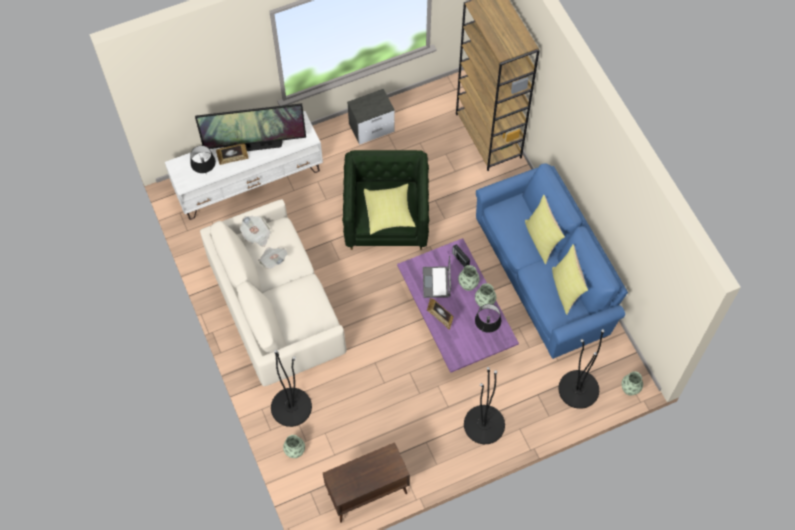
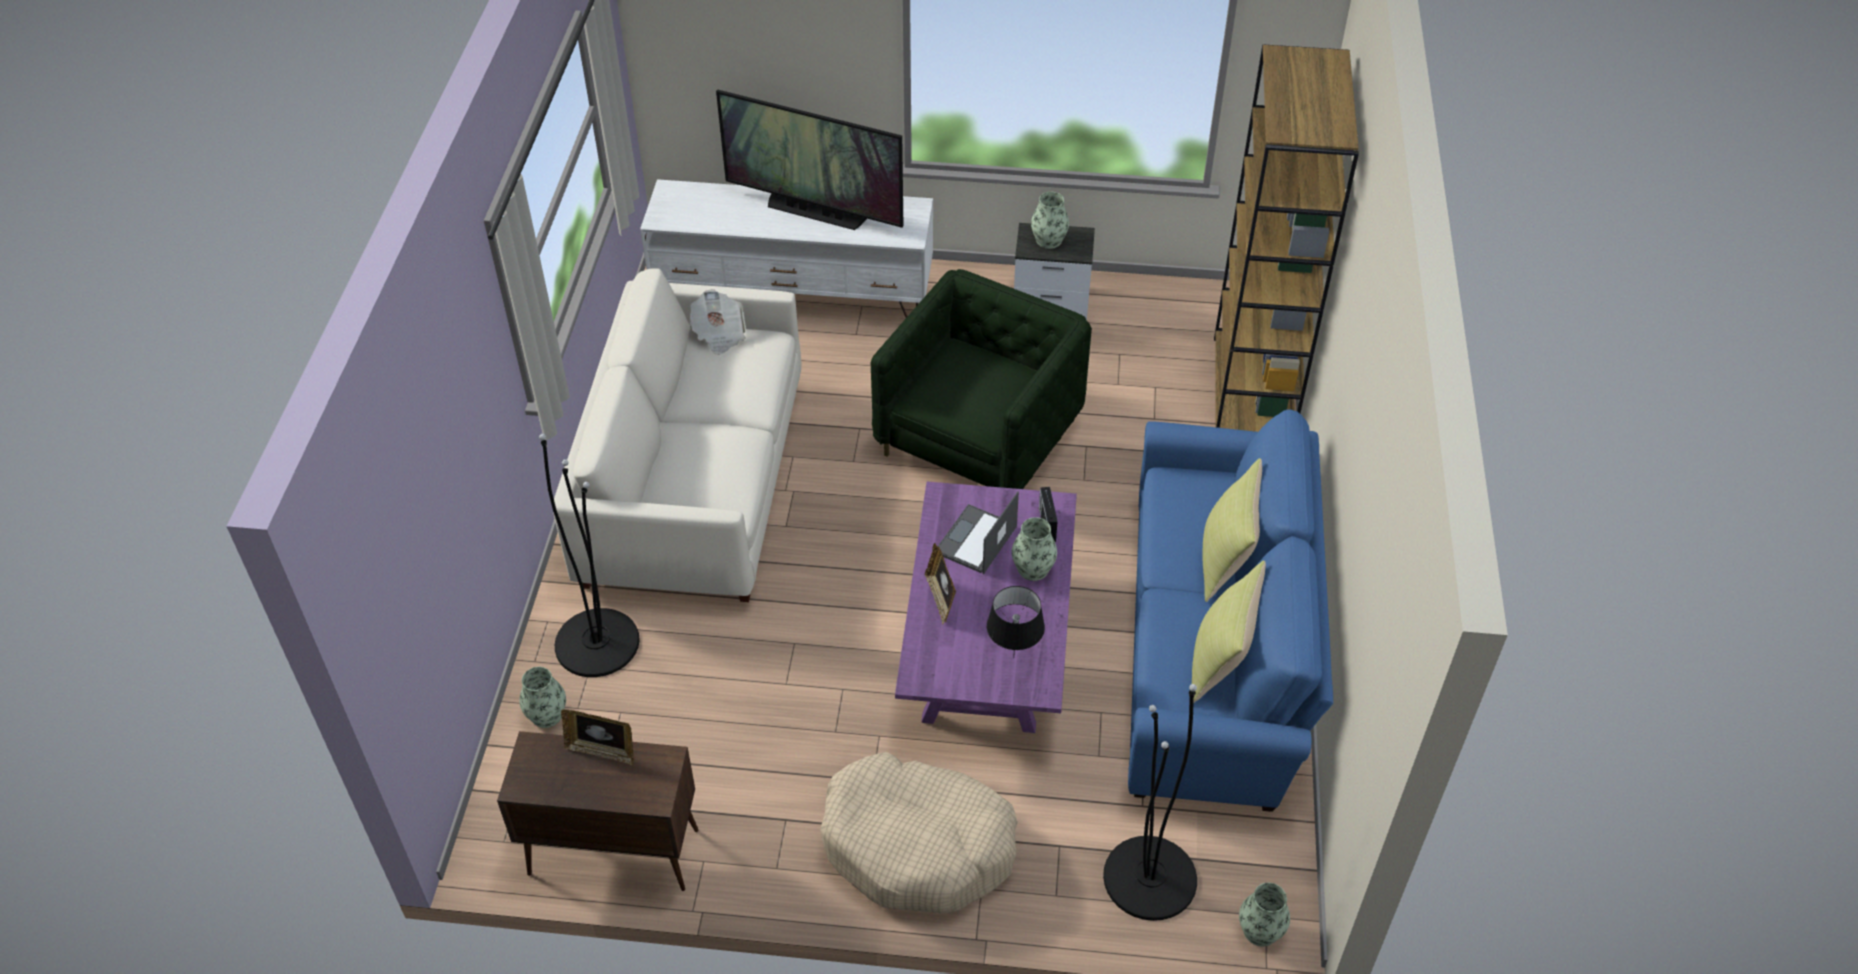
camera: 30 degrees right, 15 degrees down
black table lamp [190,146,216,173] -> none
picture frame [216,143,249,165] -> picture frame moved to [561,710,634,766]
newspaper [258,247,288,269] -> none
yellow pillow [364,183,416,234] -> none
black floor lamp [464,367,505,444] -> beige dog bed [820,752,1018,914]
vase [475,283,496,307] -> vase moved to [1031,192,1069,249]

